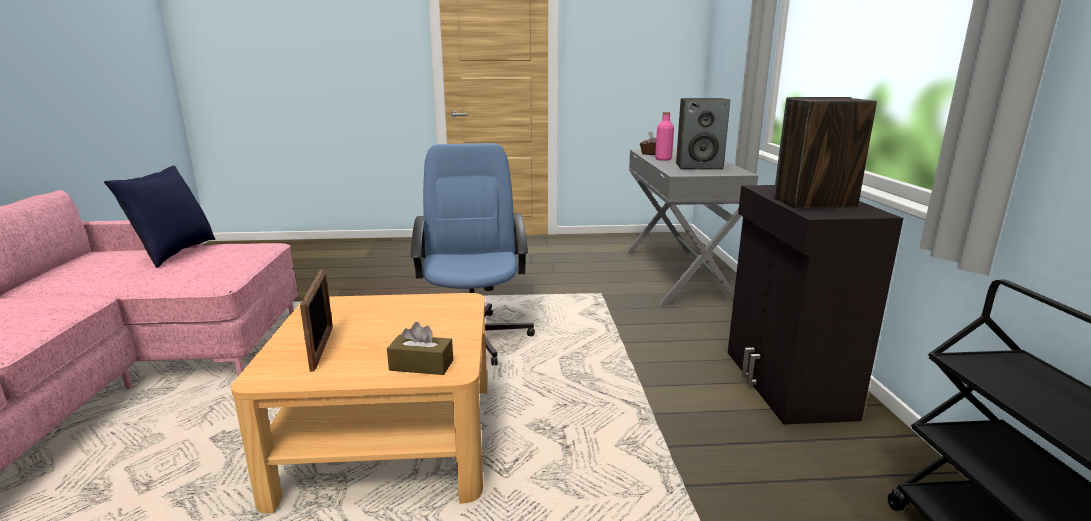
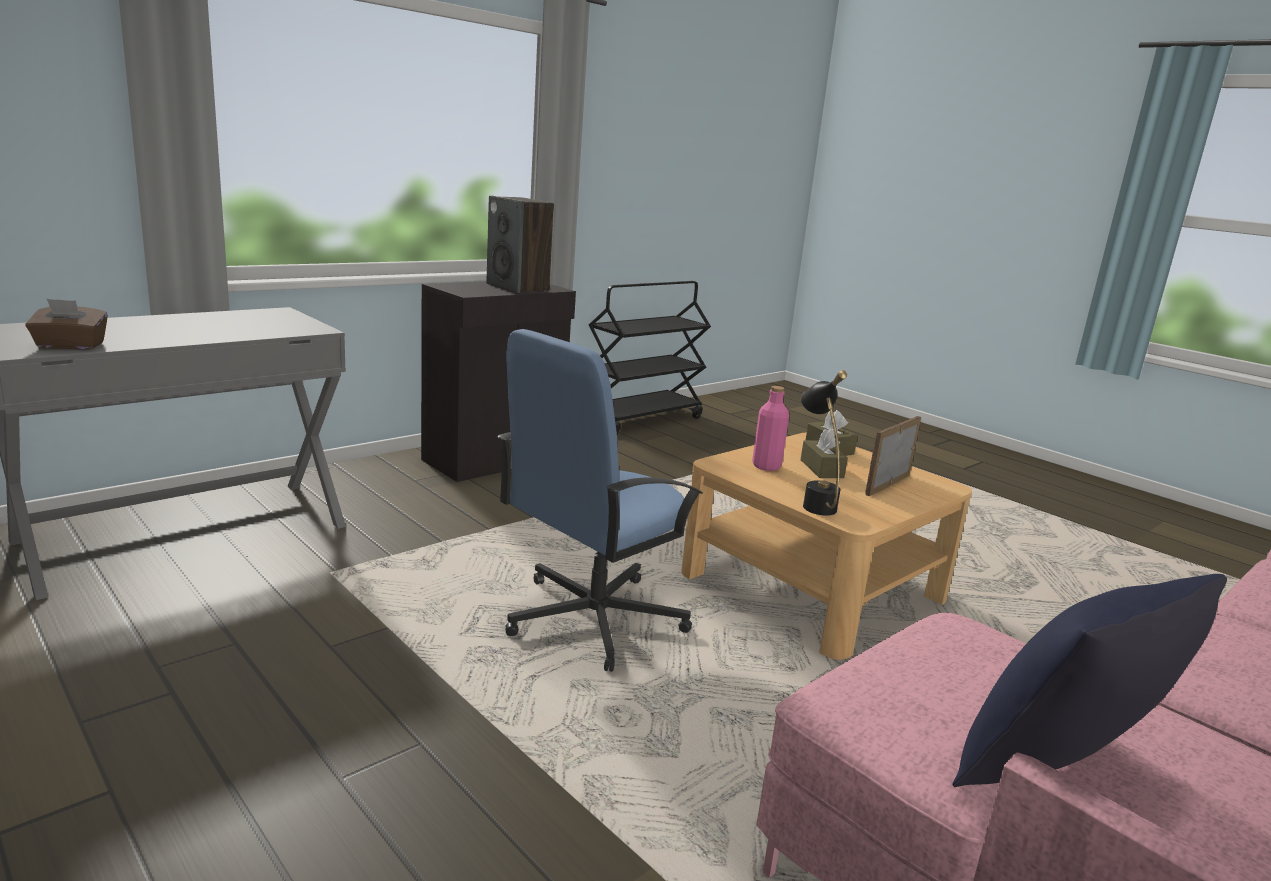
camera: 130 degrees left, 0 degrees up
pink bottle [655,112,674,161] -> pink bottle moved to [752,386,789,471]
speaker [676,98,730,170] -> none
none -> black table lamp [801,370,847,516]
none -> brown tissue box [801,429,848,478]

